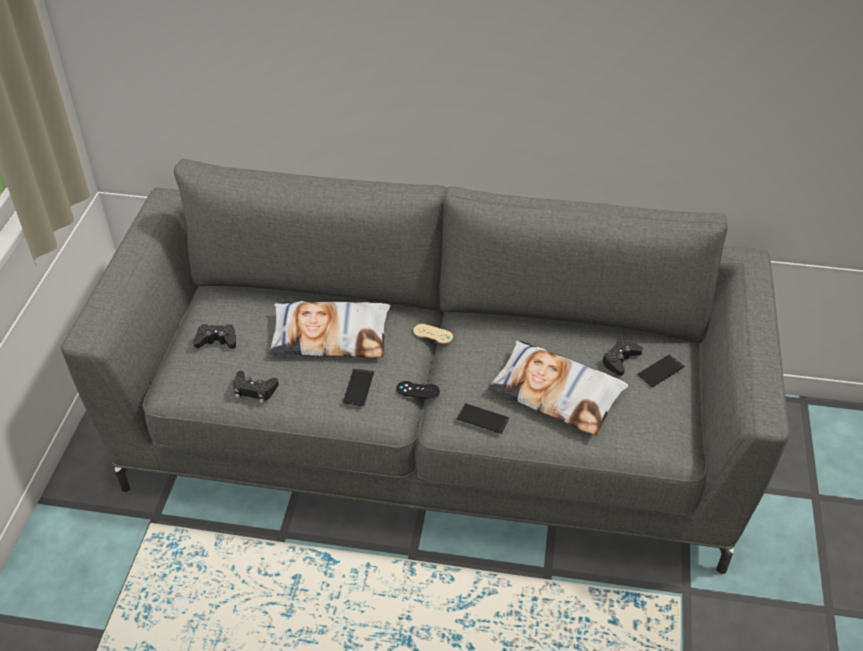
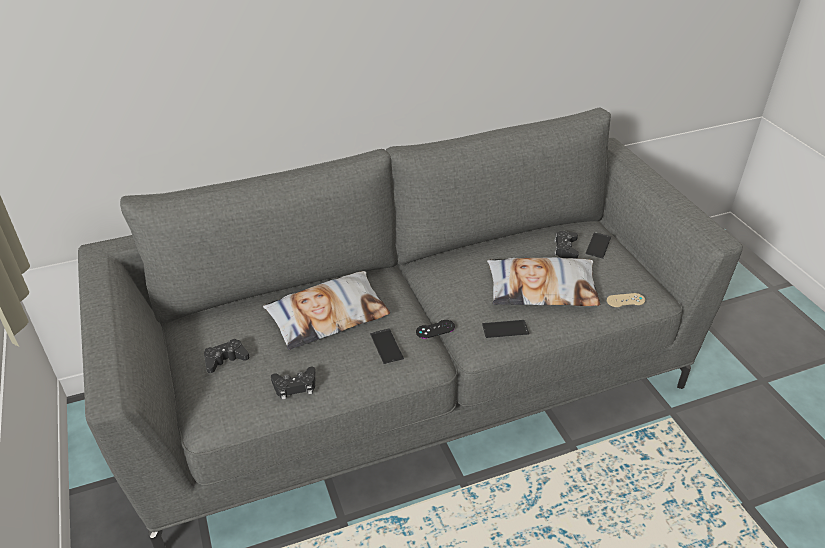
camera: 30 degrees left, 5 degrees down
beige game controller [413,324,453,344] -> beige game controller moved to [607,293,645,307]

